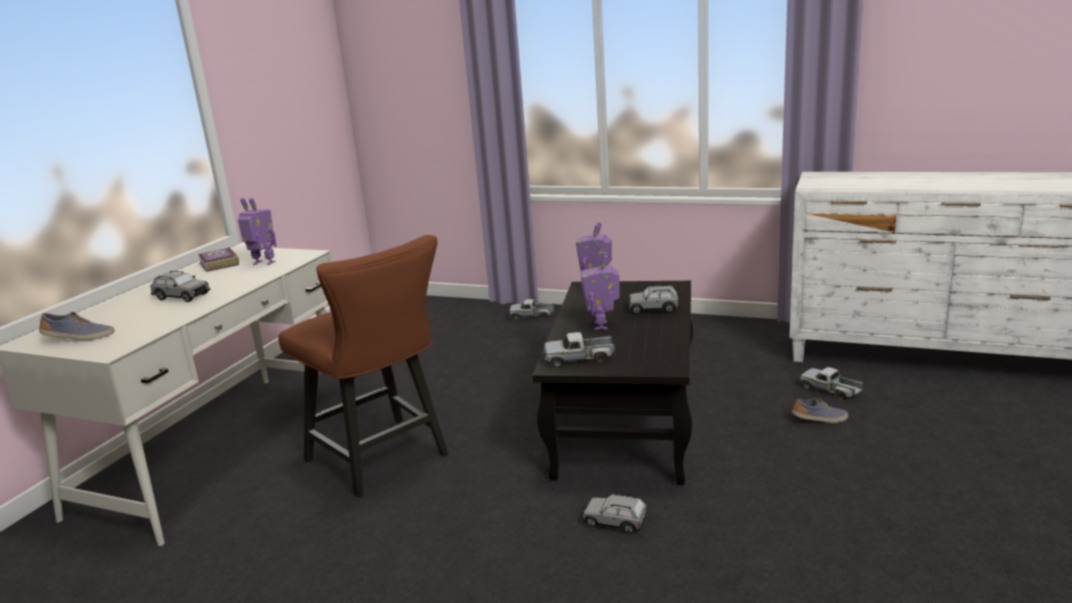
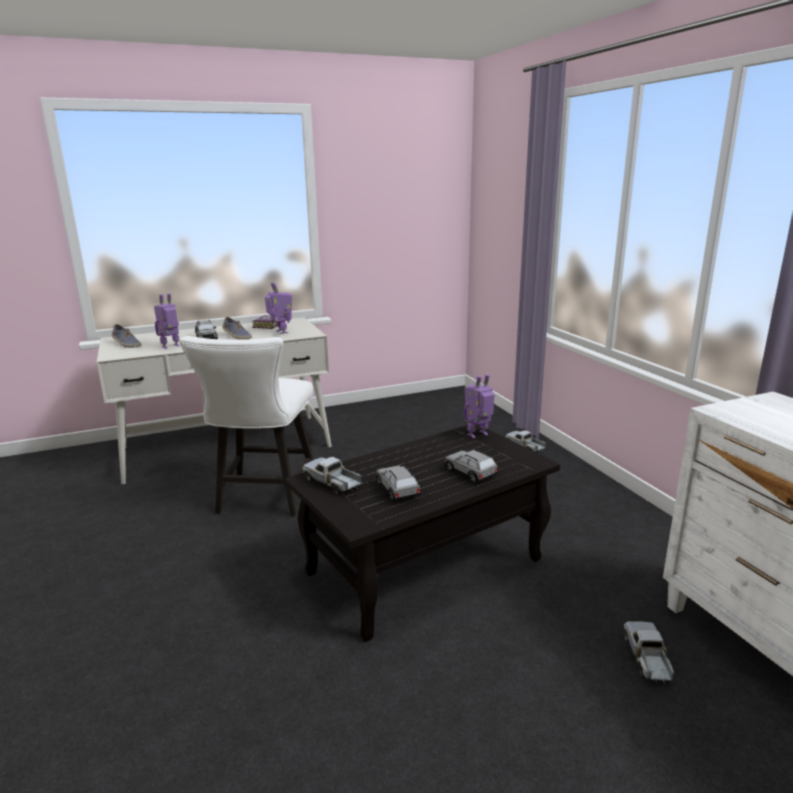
camera: 45 degrees right, 0 degrees up
brown chair [278,235,448,497] -> white chair [179,336,314,517]
toy robot [581,252,620,330] -> toy robot moved to [154,293,180,349]
grey toy car [583,494,648,534] -> grey toy car moved to [376,465,421,501]
shoe [792,398,848,423] -> shoe moved to [223,317,252,340]

